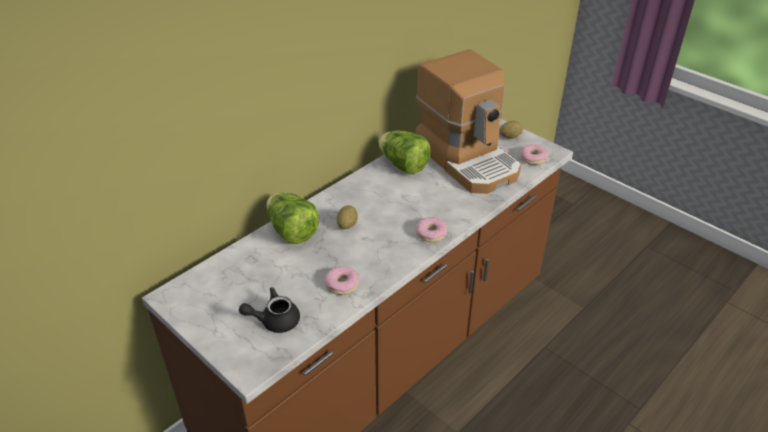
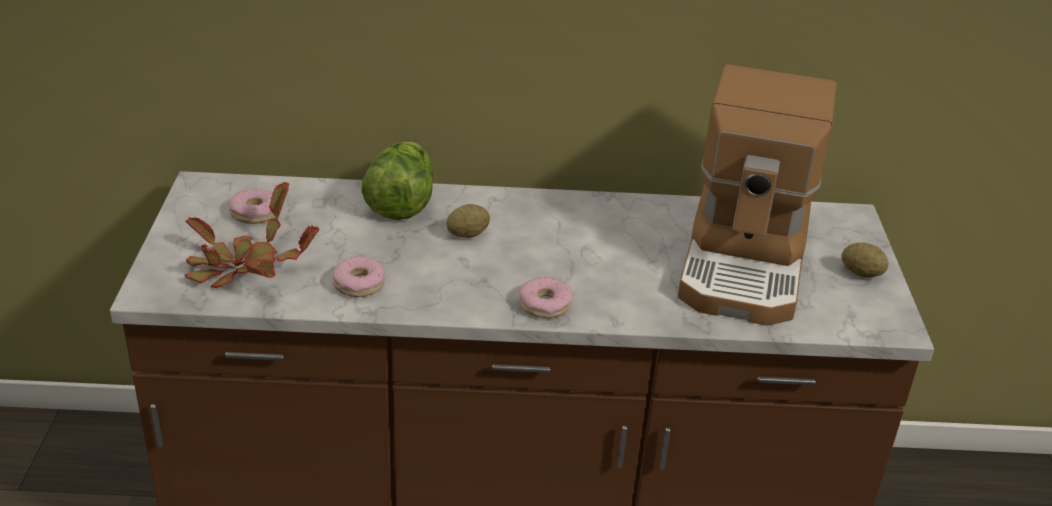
camera: 45 degrees right, 5 degrees down
black teapot [239,287,300,333] -> potted plant [185,182,319,288]
lettuce [378,130,431,174] -> none
donut [520,144,549,165] -> donut moved to [229,188,275,224]

